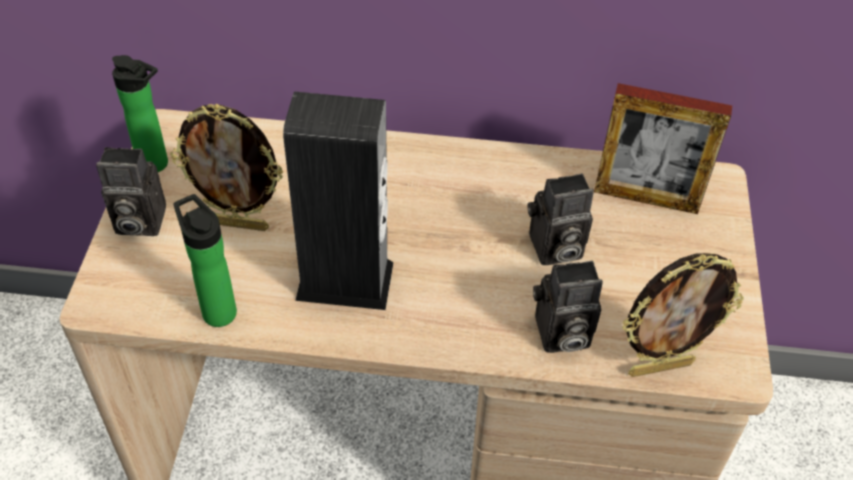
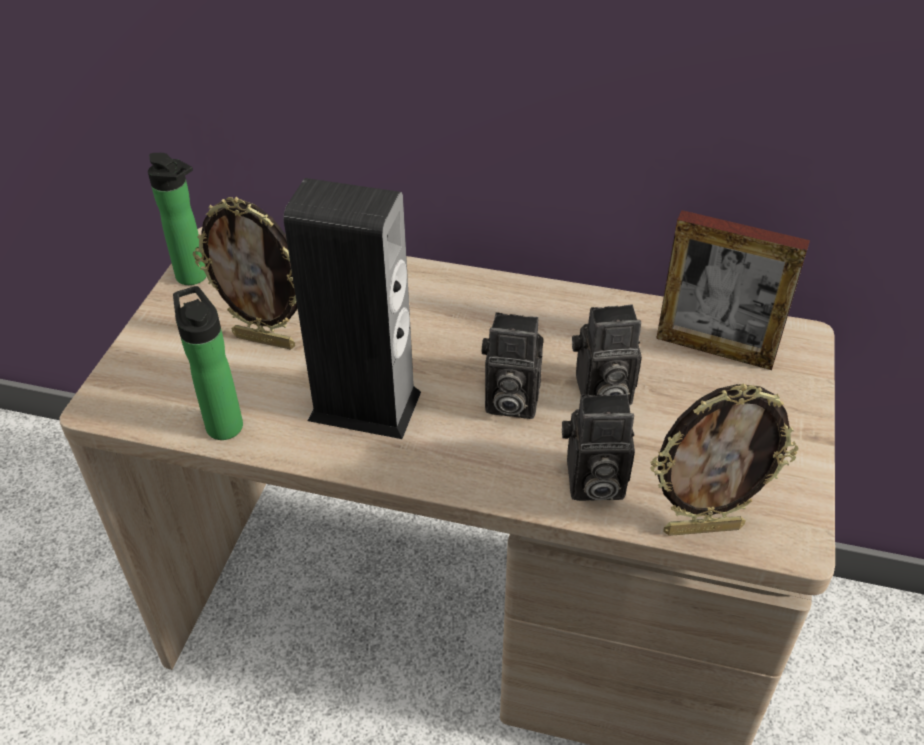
camera: 10 degrees right, 5 degrees down
camera [96,147,166,236] -> camera moved to [482,312,543,419]

